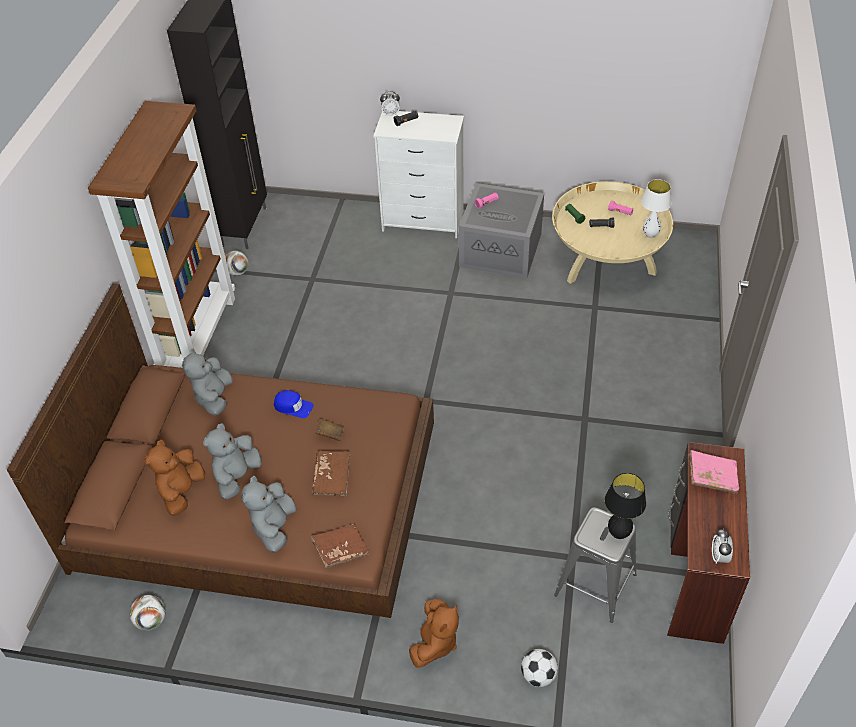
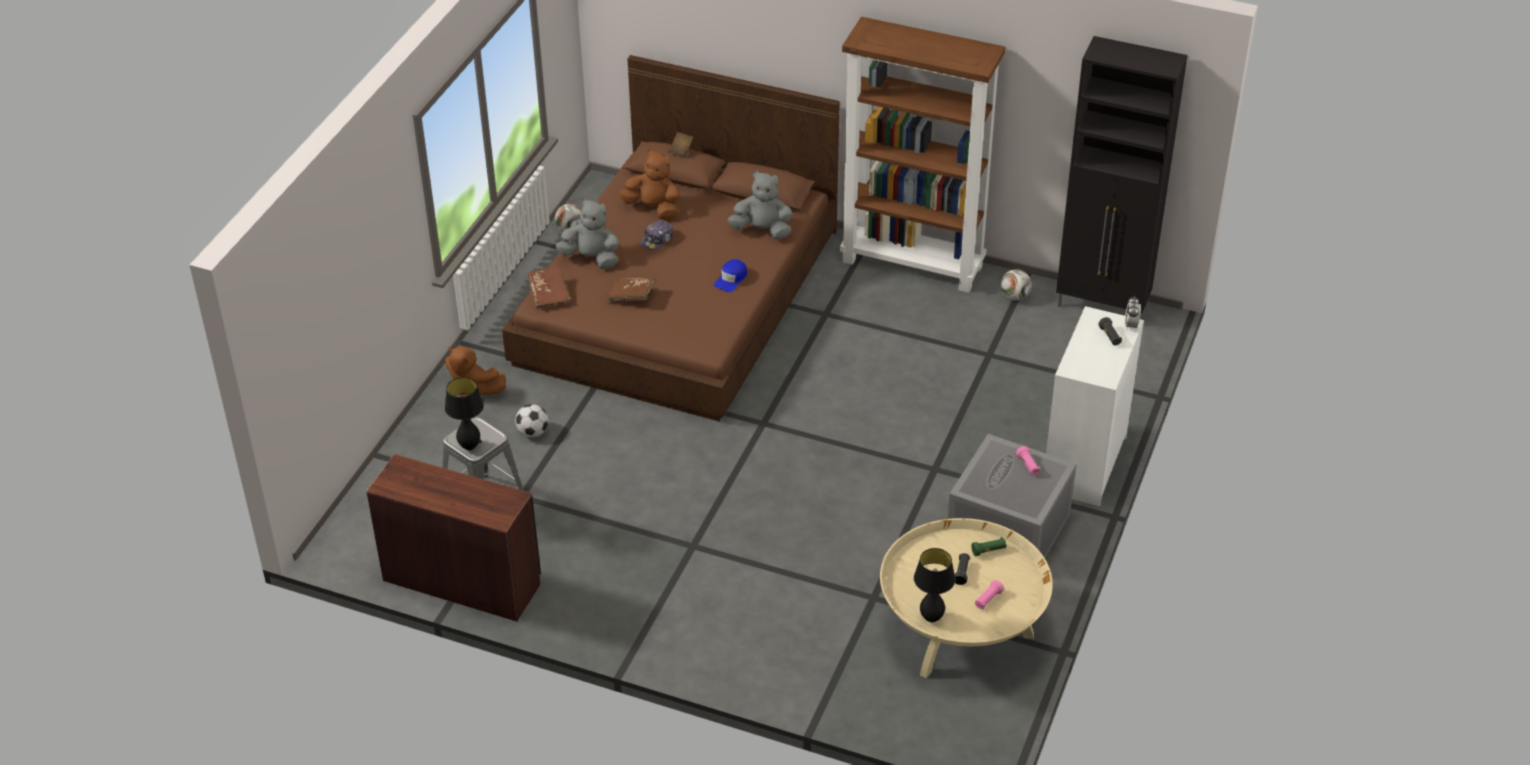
camera: 100 degrees right, 5 degrees down
grey plush toy [203,423,262,500] -> cap [640,220,673,250]
brown book [315,419,344,441] -> brown book moved to [668,132,694,158]
football [521,649,558,687] -> football moved to [515,404,548,437]
white table lamp [641,179,672,238] -> black table lamp [914,548,955,623]
pink book [689,450,739,494] -> none
alarm clock [712,528,733,563] -> none

